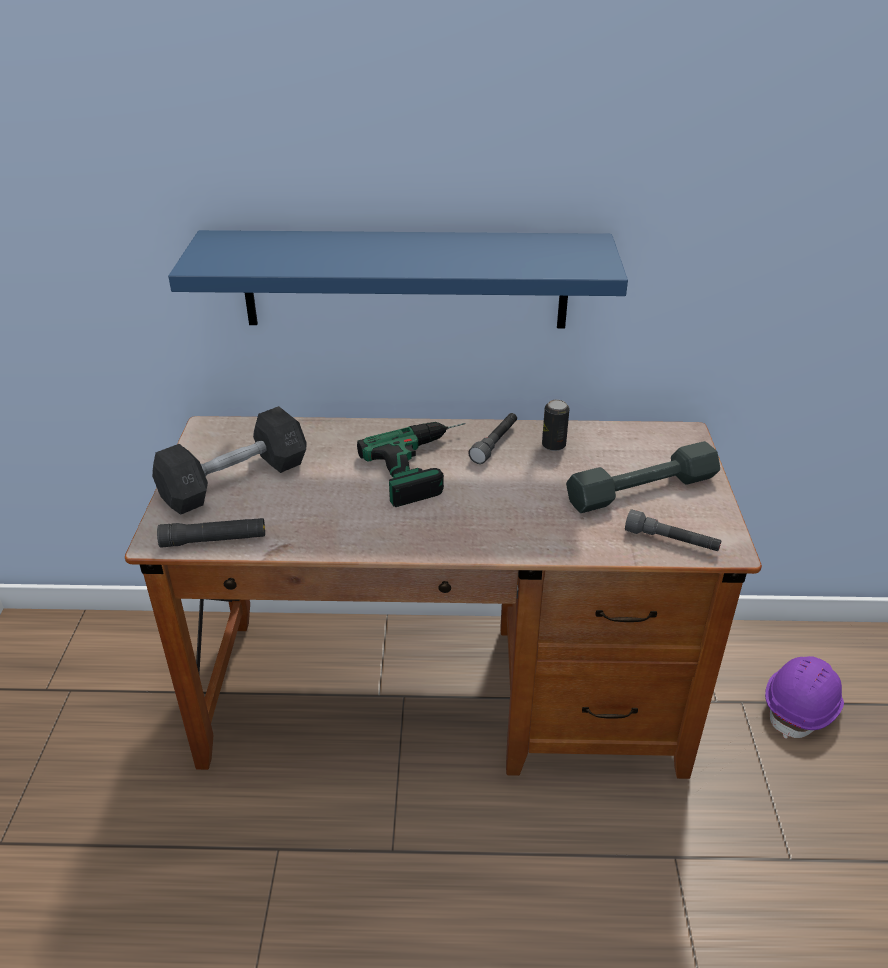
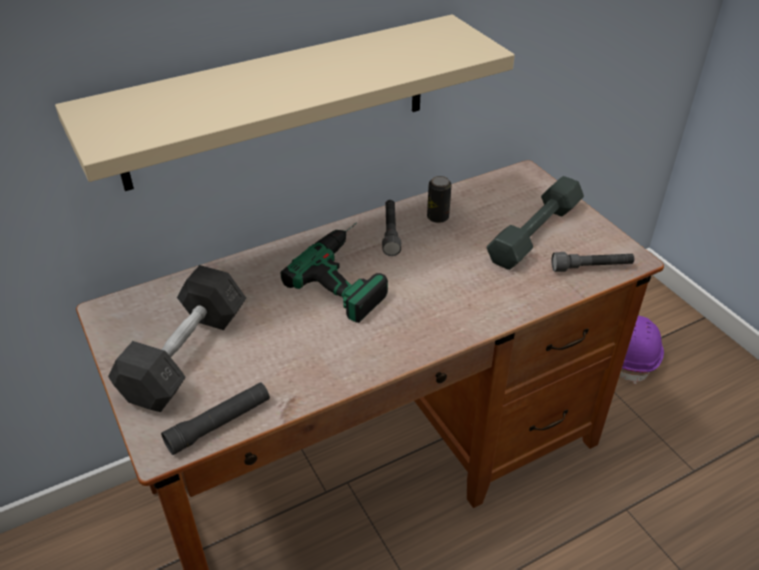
camera: 30 degrees left, 5 degrees up
blue shelf [168,230,628,328] -> beige shelf [55,14,515,191]

